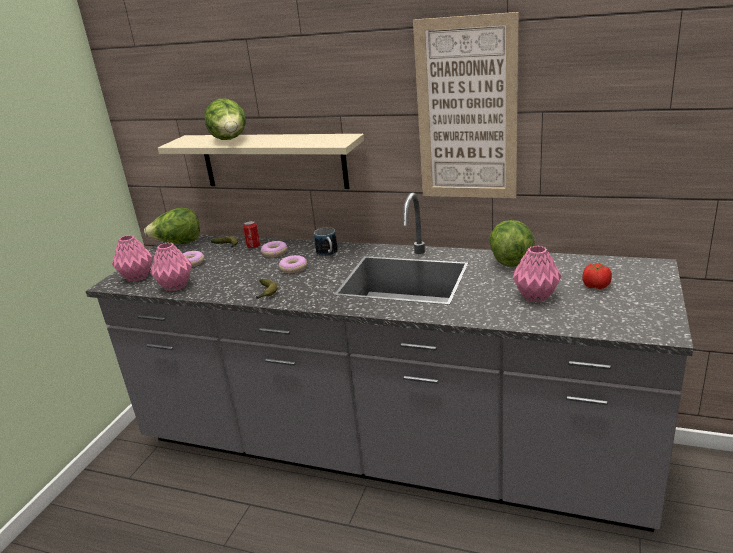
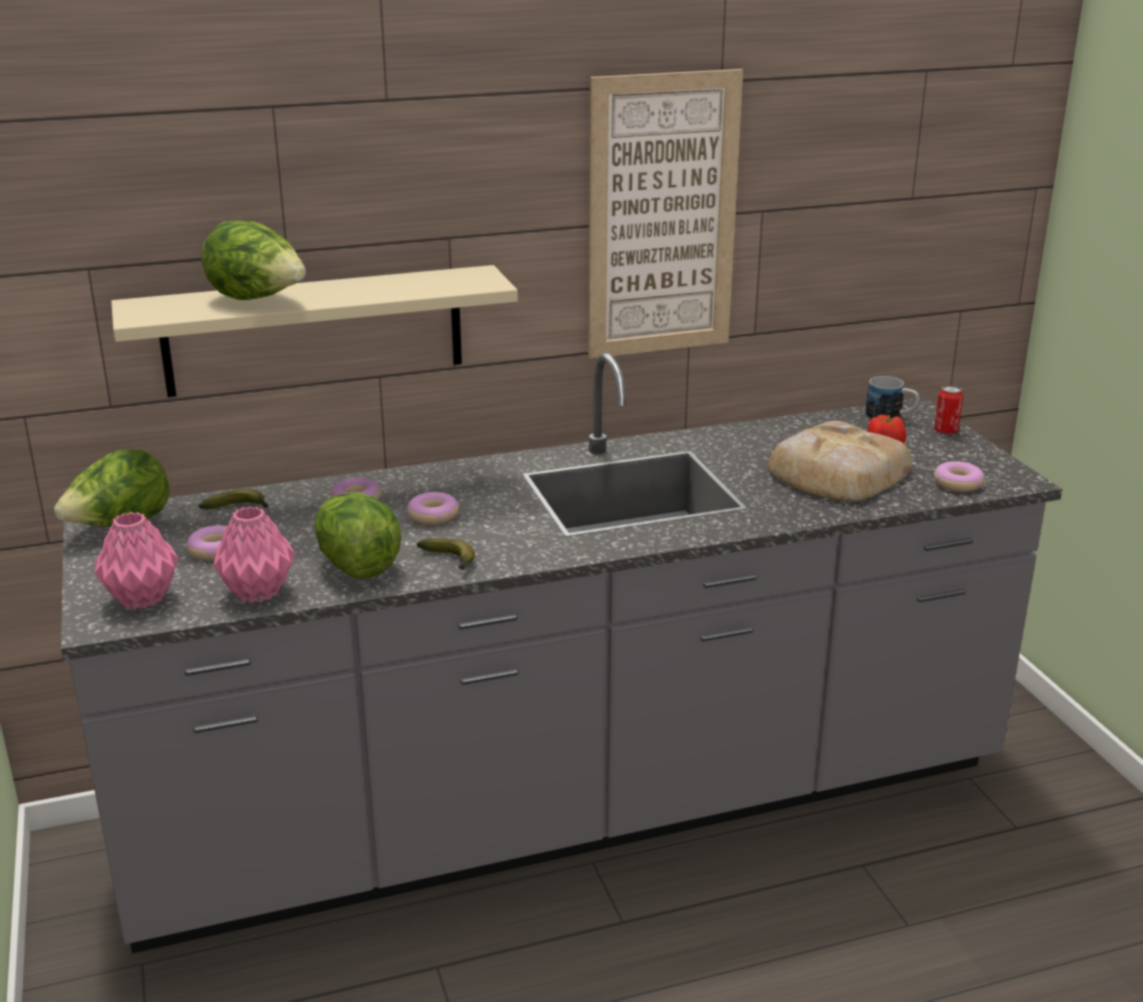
camera: 40 degrees left, 0 degrees up
can [243,220,261,249] -> can moved to [934,385,963,435]
mug [314,227,338,257] -> mug moved to [865,376,919,419]
lettuce [489,220,535,267] -> lettuce moved to [315,493,401,579]
pink vase [513,246,561,302] -> bread [768,421,912,502]
none -> donut [934,461,984,492]

